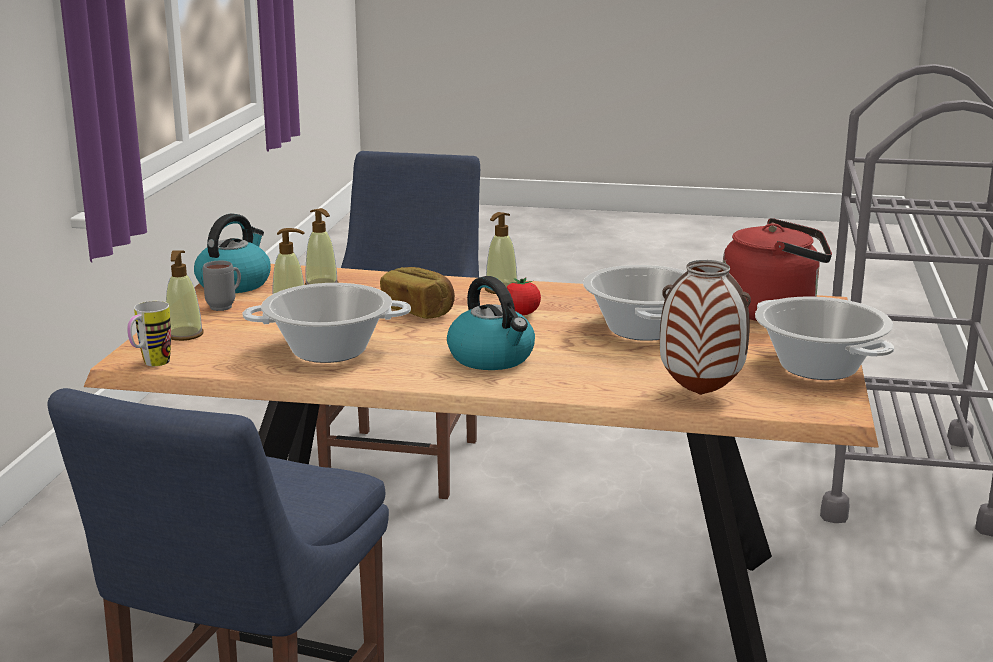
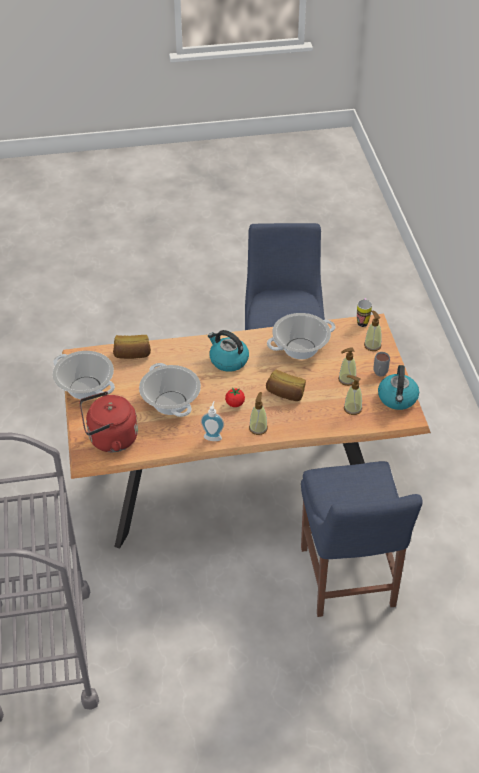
camera: 160 degrees right, 25 degrees up
vase [660,260,751,395] -> bread [113,335,151,359]
none -> soap dispenser [201,401,224,441]

